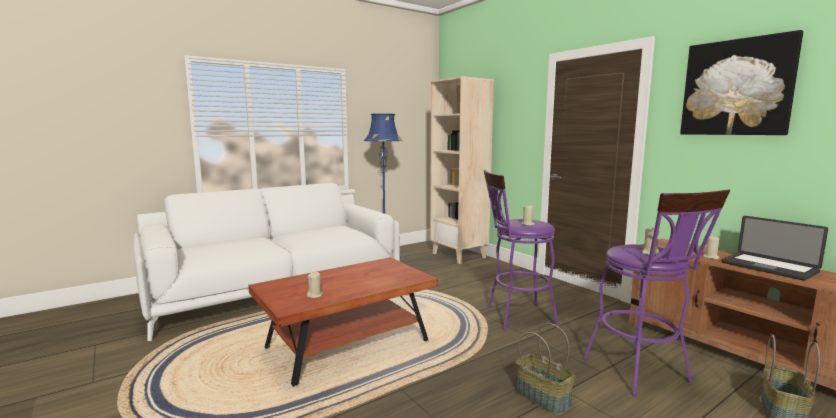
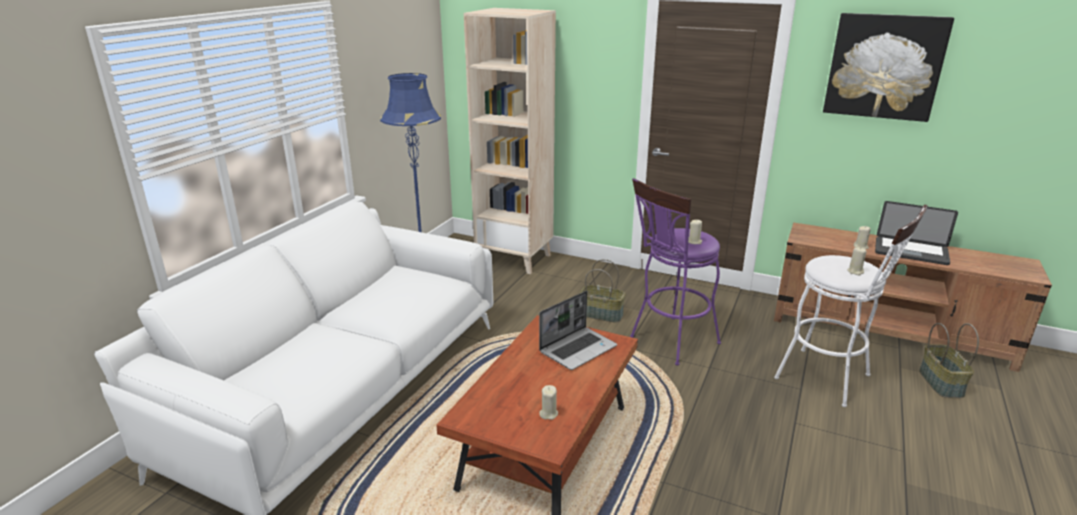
camera: 30 degrees left, 15 degrees up
basket [515,323,575,415] -> basket moved to [580,259,626,323]
purple stool [583,190,730,396] -> white stool [774,205,928,407]
none -> laptop [539,291,617,370]

